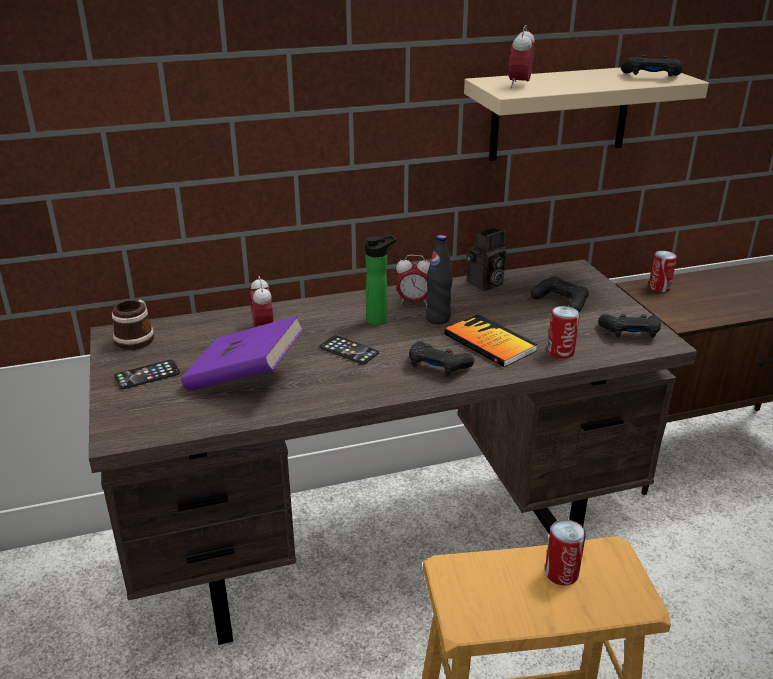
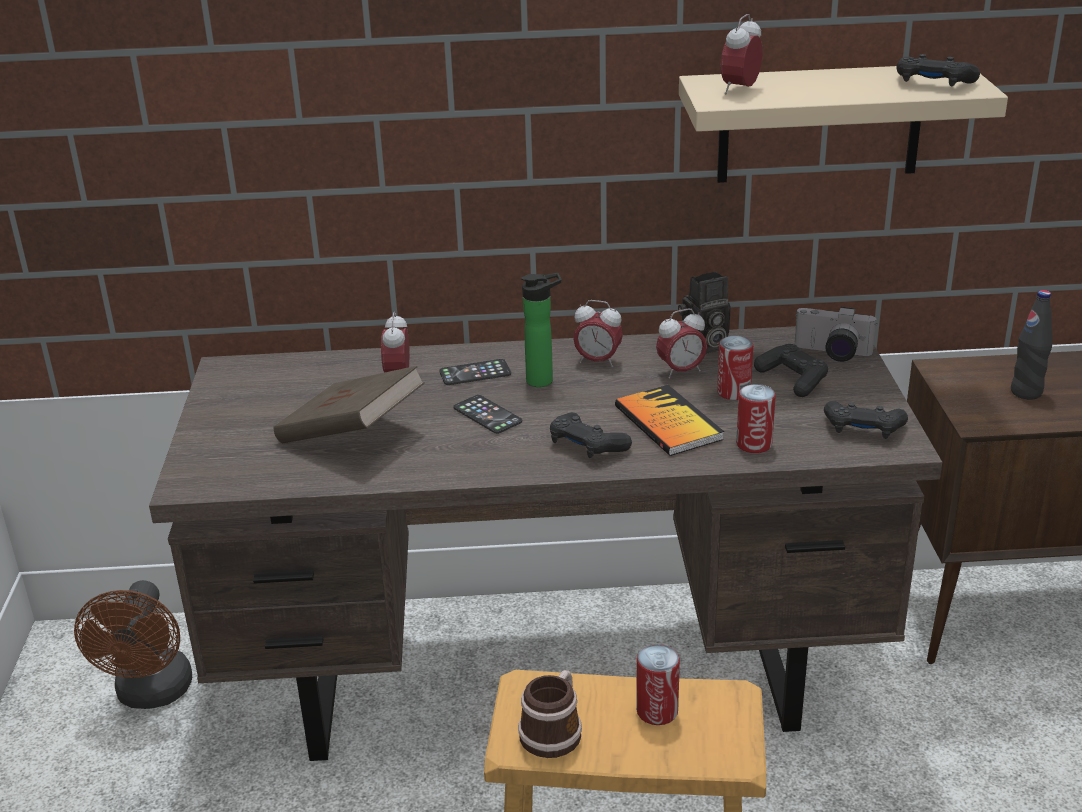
camera: 15 degrees right, 0 degrees up
mug [112,300,154,350] -> mug moved to [518,670,582,758]
phone [114,360,180,390] -> phone moved to [439,359,511,385]
purple book [181,316,304,391] -> brown book [274,366,425,443]
black bottle [426,235,453,324] -> black bottle moved to [1011,290,1053,400]
can [649,251,677,292] -> can moved to [717,336,753,400]
none -> brown fan [74,580,192,709]
none -> alarm clock [656,309,707,379]
none -> camera [794,307,877,362]

